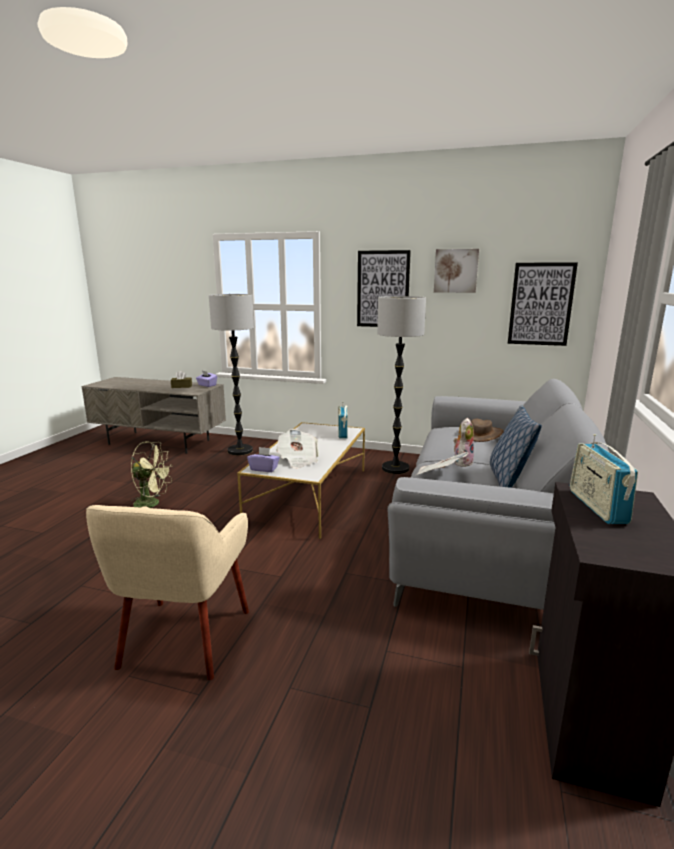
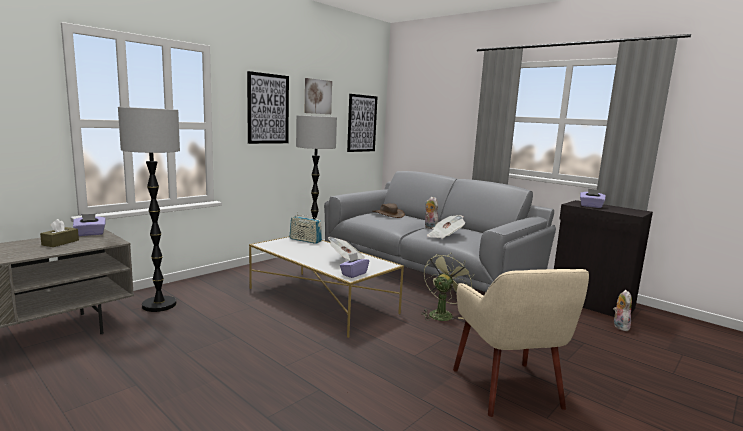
camera: 65 degrees left, 5 degrees down
beige armchair [86,505,249,680] -> beige armchair turned 45 degrees clockwise [453,269,589,417]
green fan [131,441,173,508] -> green fan moved to [422,253,474,321]
pillow [490,405,542,488] -> none
radio [570,434,638,524] -> purple tissue box [580,189,605,208]
none -> plush toy [613,290,632,331]

